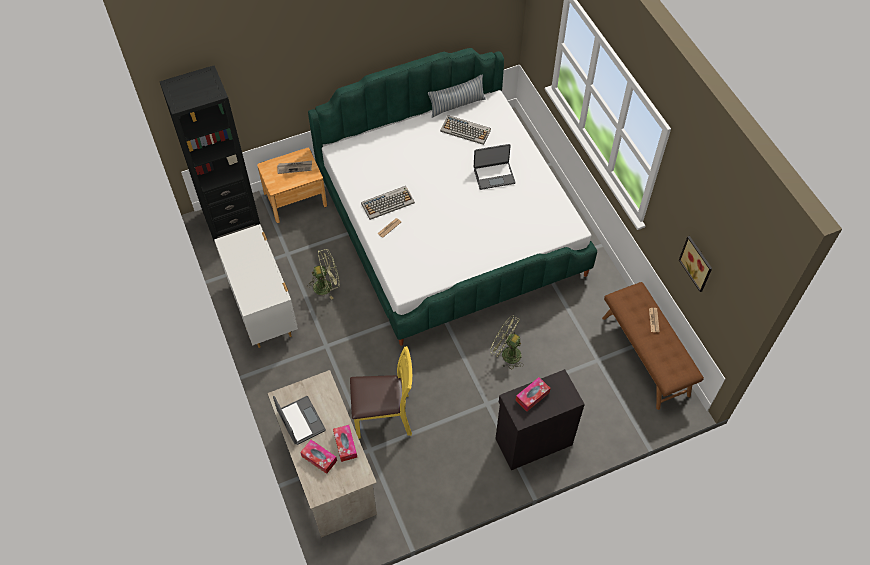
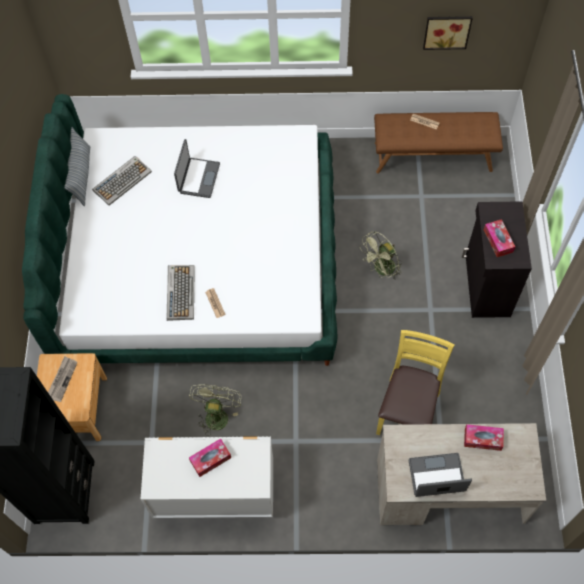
camera: 65 degrees left, 5 degrees up
tissue box [300,440,337,474] -> tissue box moved to [189,439,231,477]

